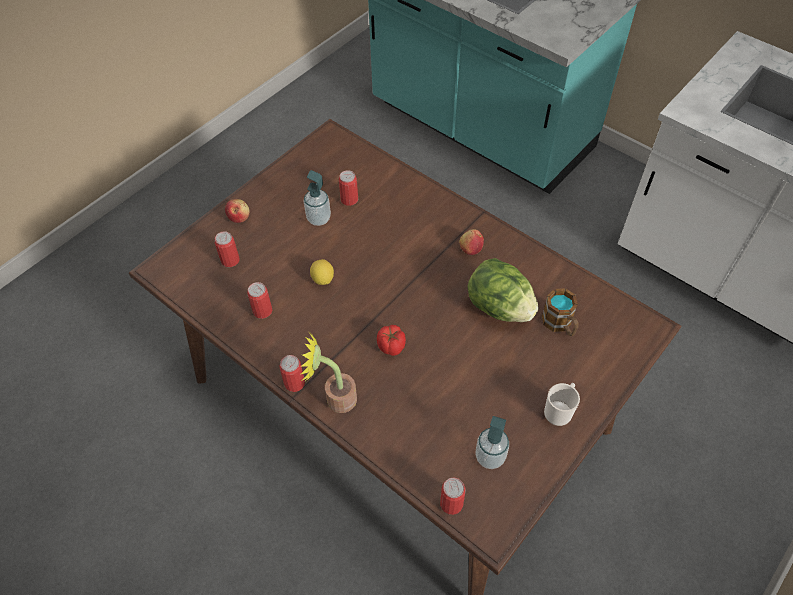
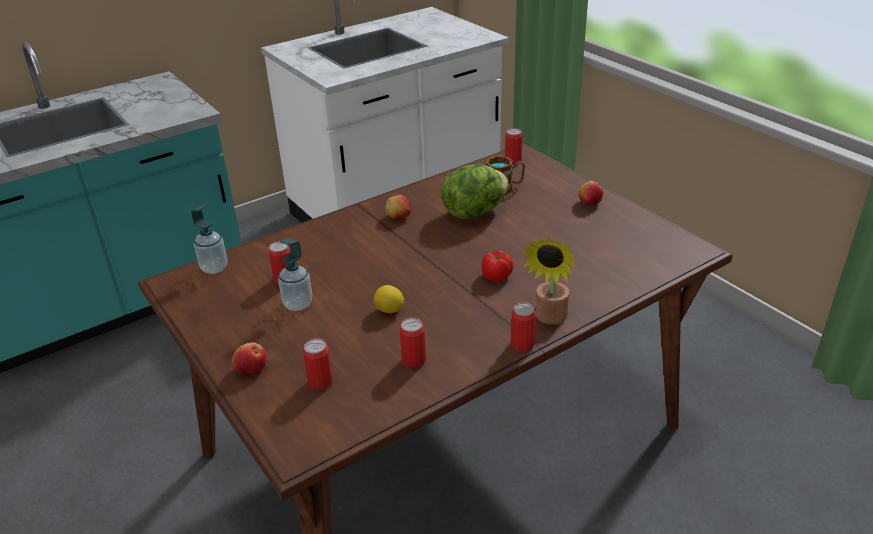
camera: 75 degrees left, 20 degrees down
can [440,478,466,515] -> can moved to [505,128,522,164]
soap dispenser [475,416,509,469] -> soap dispenser moved to [191,205,228,274]
mug [544,383,580,426] -> apple [578,181,603,205]

